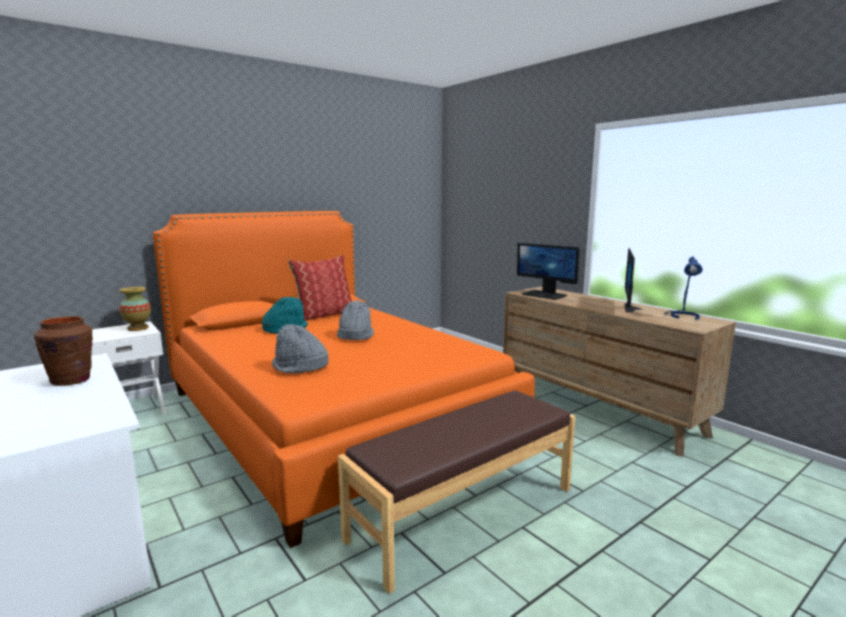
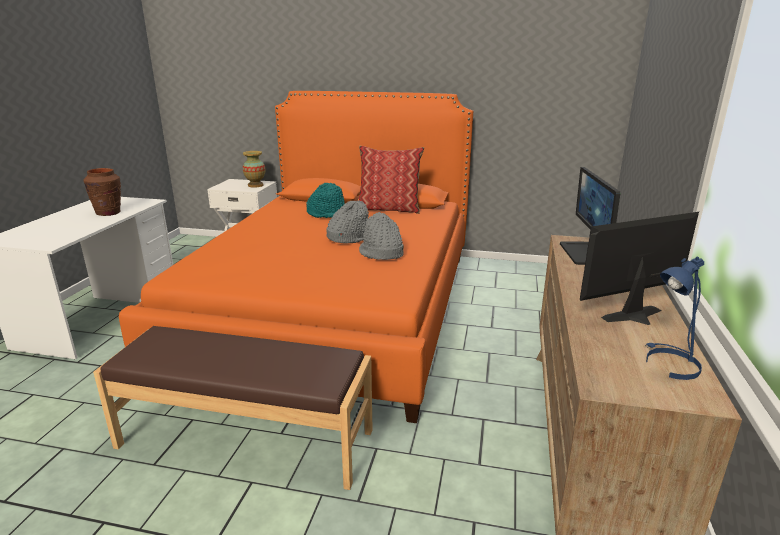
camera: 50 degrees right, 10 degrees up
grey hat [272,324,329,374] -> grey hat moved to [359,212,404,260]

